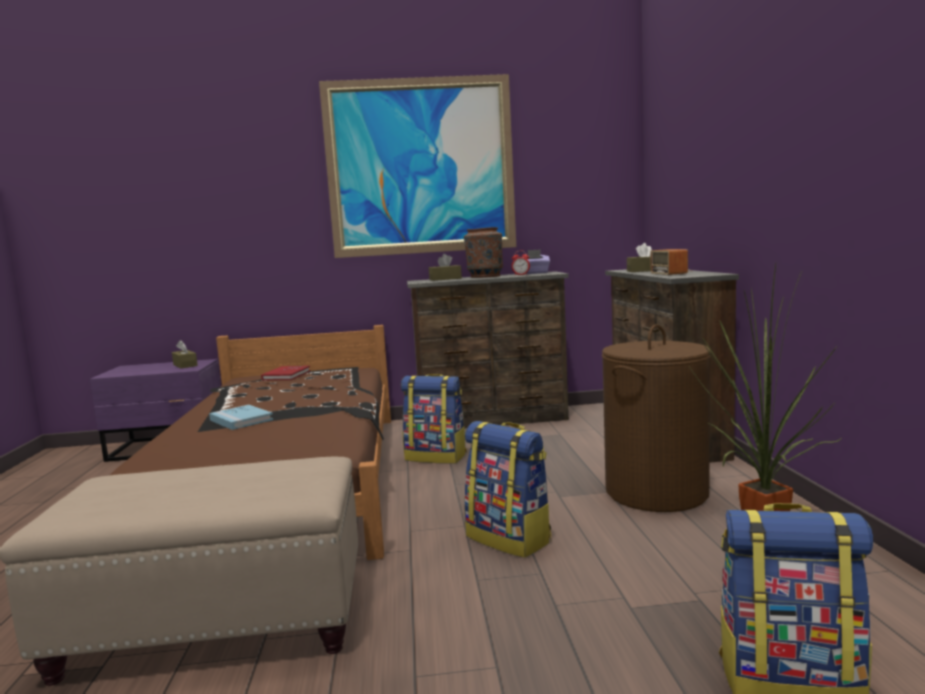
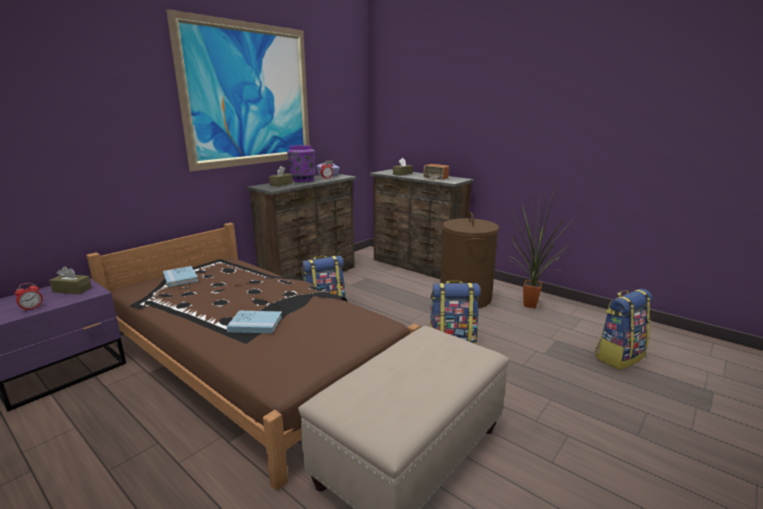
camera: 45 degrees left, 10 degrees up
red book [261,366,310,380] -> blue book [163,266,199,287]
brown vase [464,227,503,278] -> purple vase [287,145,316,182]
none -> alarm clock [15,283,43,311]

